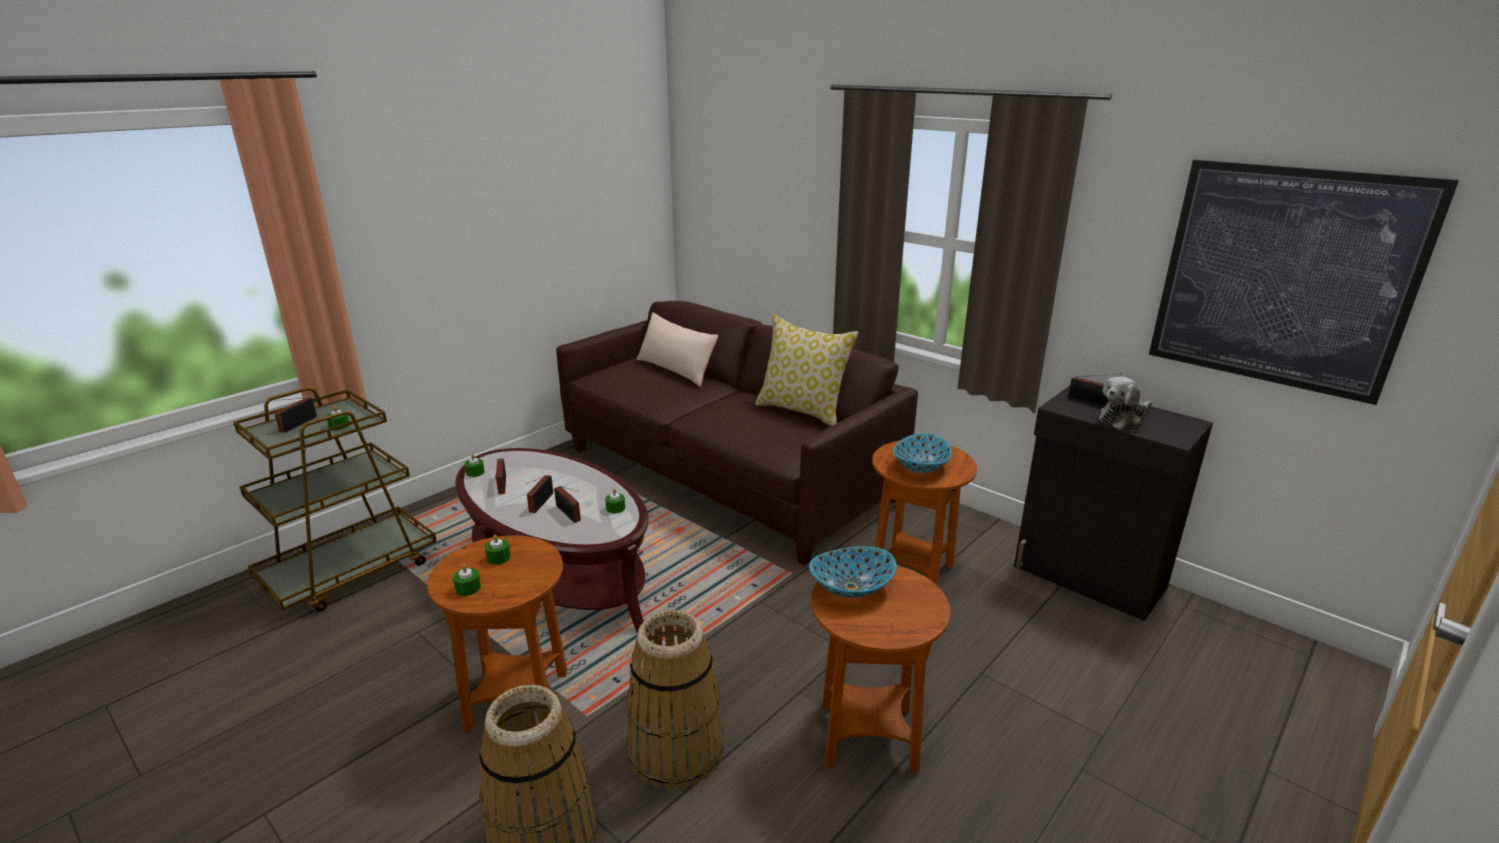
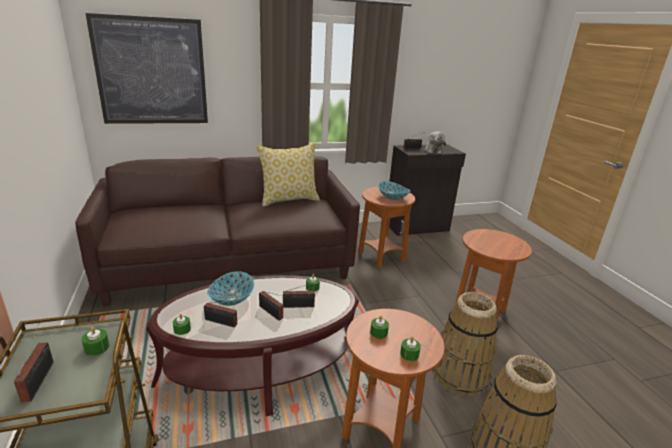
camera: 60 degrees left, 0 degrees up
radio [270,398,317,433] -> radio turned 150 degrees counterclockwise [14,322,54,402]
beige pillow [636,312,719,387] -> none
bowl [809,546,897,598] -> bowl moved to [207,271,254,306]
picture [1149,159,1459,405] -> picture moved to [85,13,208,124]

